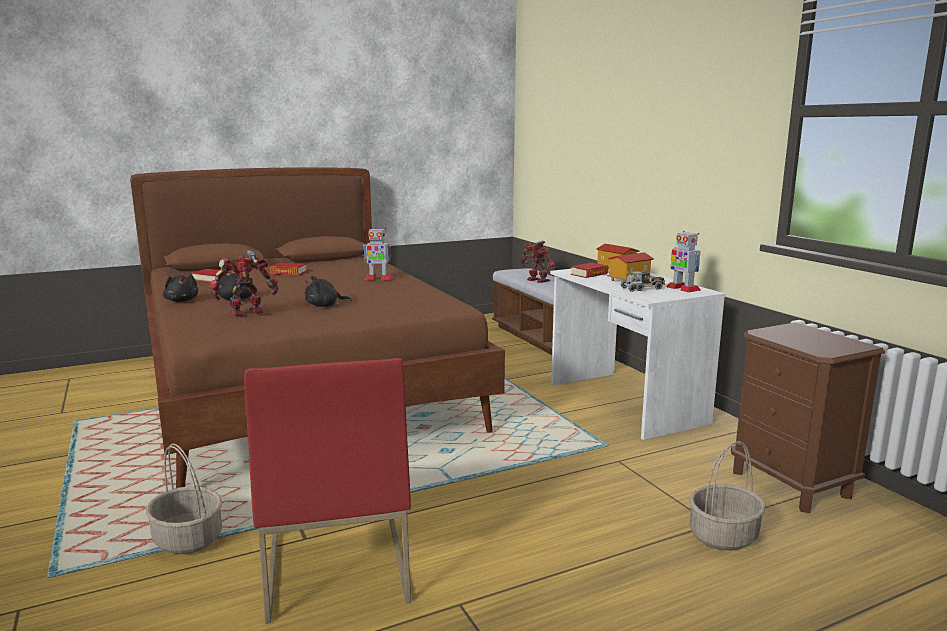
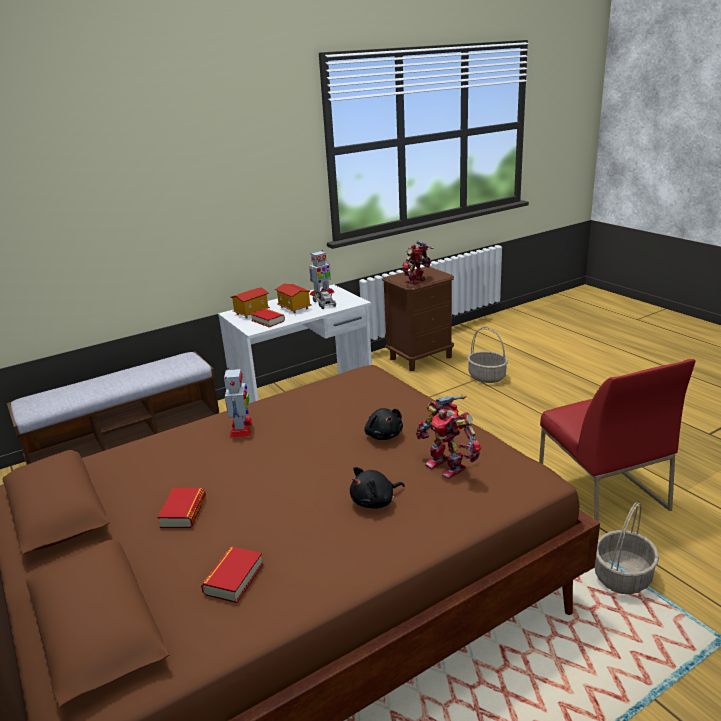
camera: 95 degrees left, 10 degrees up
black plush toy [163,274,198,302] -> none
red chair [244,358,411,624] -> red chair turned 90 degrees clockwise [539,359,696,522]
toy robot [520,240,556,283] -> toy robot moved to [402,241,434,285]

